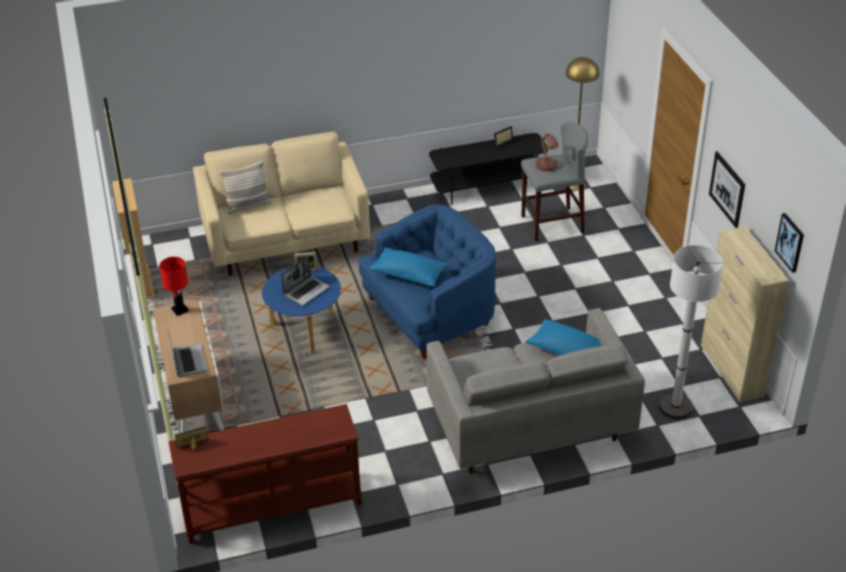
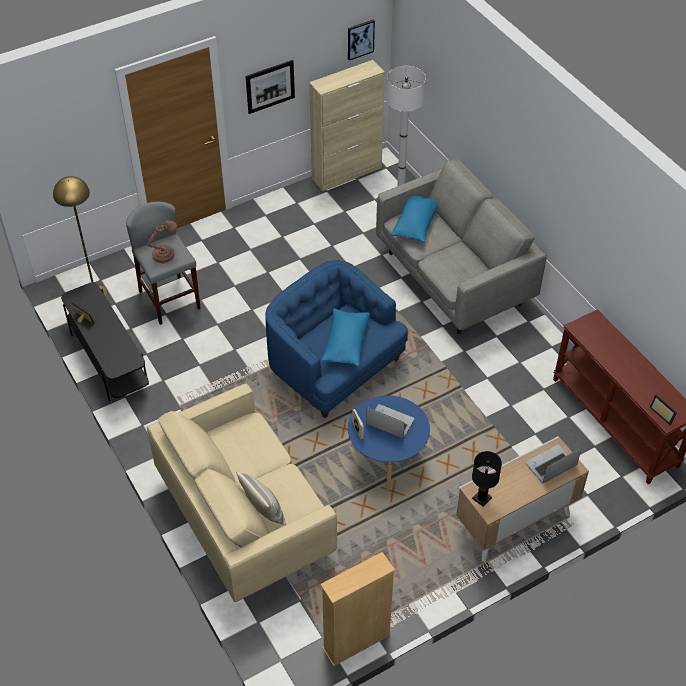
camera: 105 degrees left, 10 degrees up
red table lamp [159,257,189,316] -> black table lamp [472,451,502,507]

